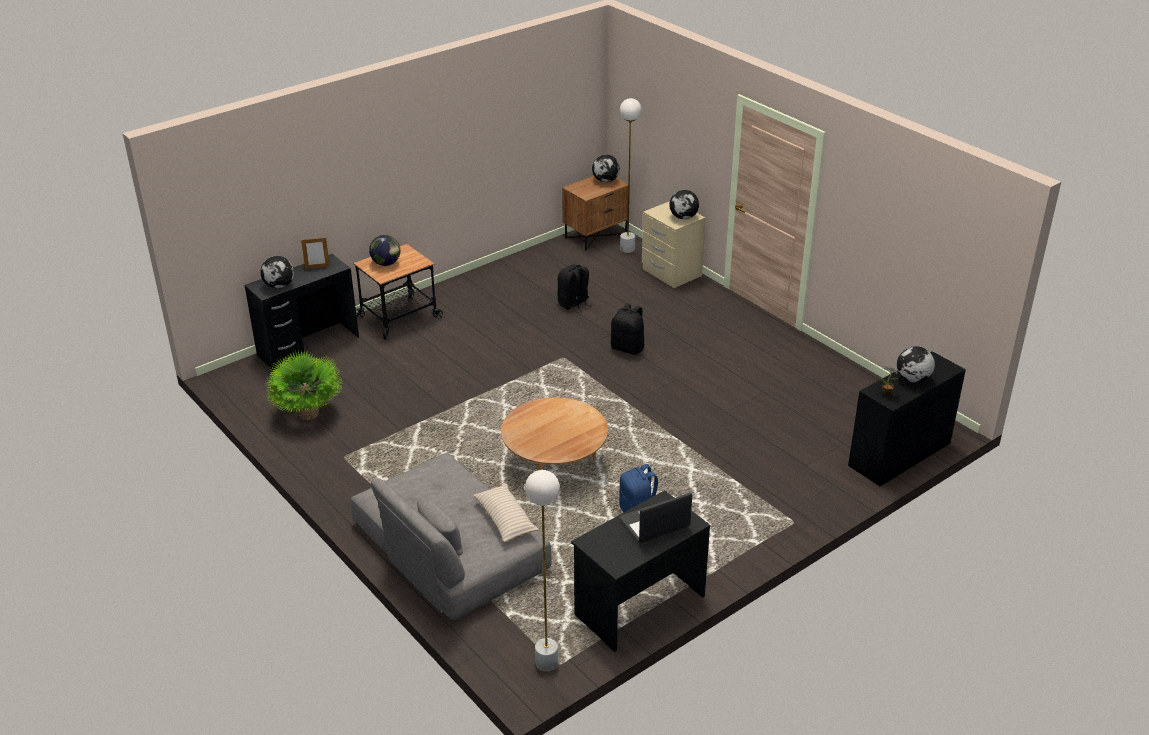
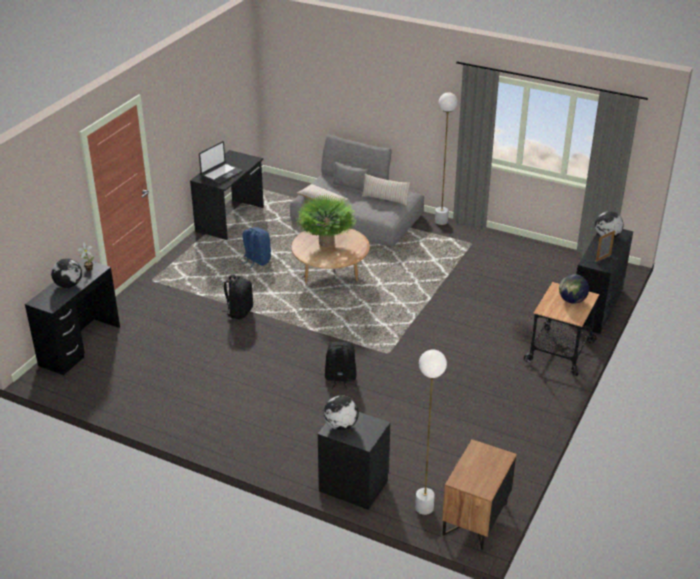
camera: 155 degrees right, 0 degrees up
potted plant [265,350,344,420] -> potted plant moved to [296,193,356,247]
white floor lamp [525,470,560,672] -> white floor lamp moved to [435,92,458,225]
black backpack [558,265,592,312] -> black backpack moved to [222,274,253,319]
globe [592,155,620,182] -> none
beige nightstand [642,201,706,288] -> black nightstand [318,412,390,510]
none -> beige pillow [362,174,410,206]

